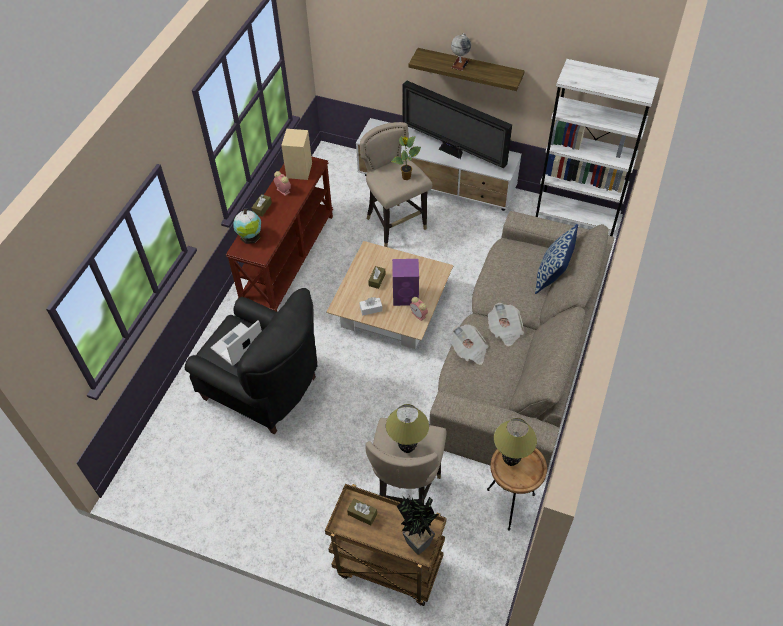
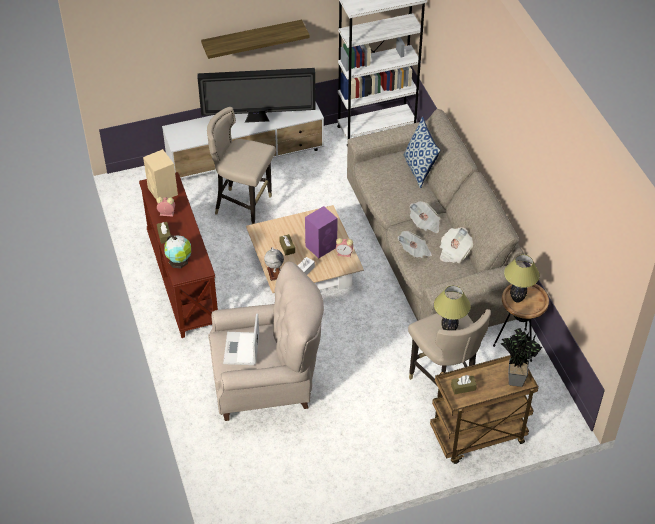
camera: 40 degrees left, 5 degrees down
black armchair [185,288,317,434] -> beige armchair [208,262,324,421]
potted plant [391,136,421,180] -> none
globe [451,33,471,71] -> globe moved to [264,247,284,281]
none -> newspaper [440,227,473,263]

